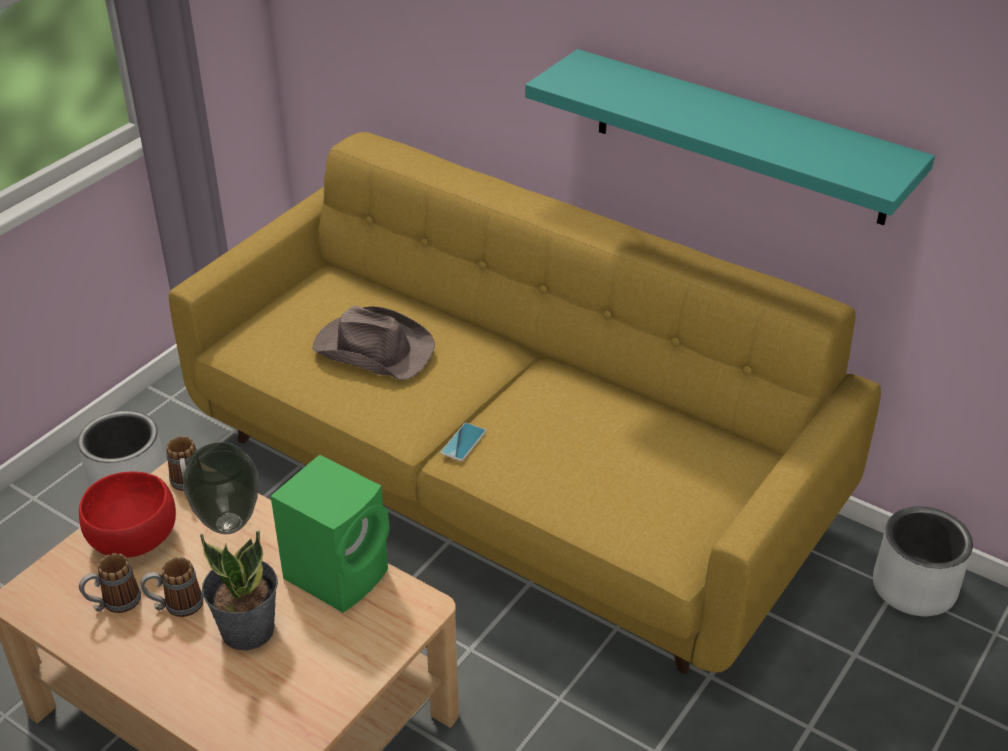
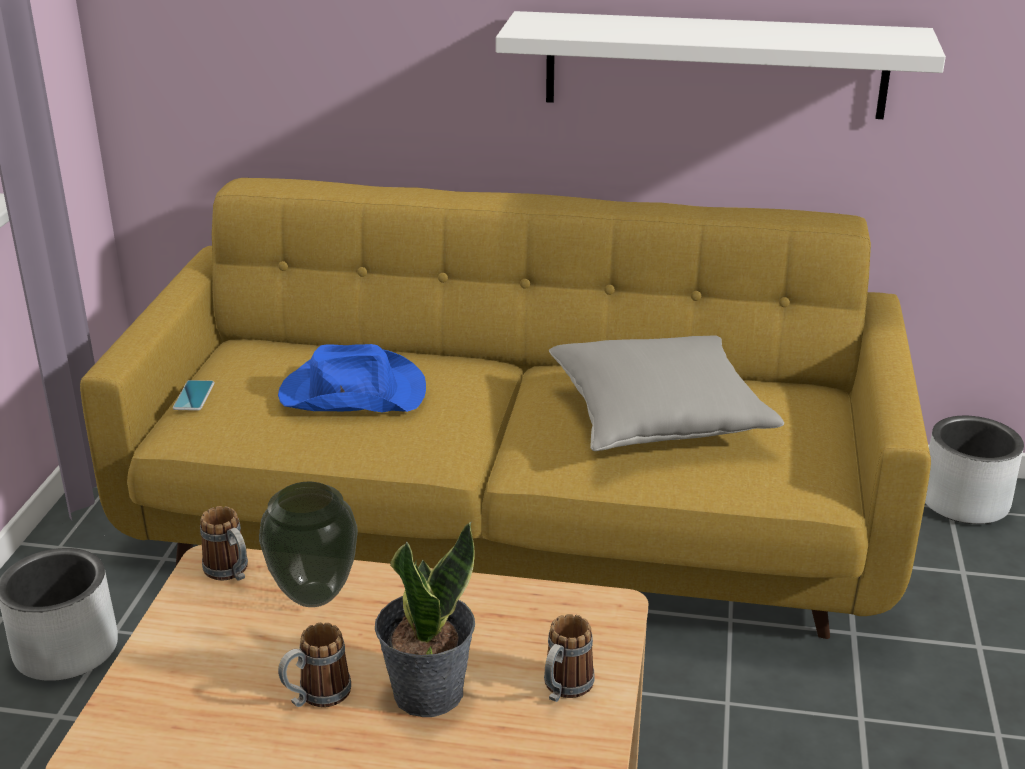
camera: 25 degrees left, 10 degrees down
red bowl [79,471,176,558] -> none
mug [79,553,141,613] -> mug moved to [544,614,595,702]
green speaker [271,454,390,613] -> none
brown hat [312,306,435,380] -> blue hat [278,344,426,413]
phone [441,423,486,461] -> phone moved to [173,380,215,411]
turquoise shelf [525,49,935,225] -> white shelf [496,11,946,119]
none -> grey pillow [549,335,784,451]

